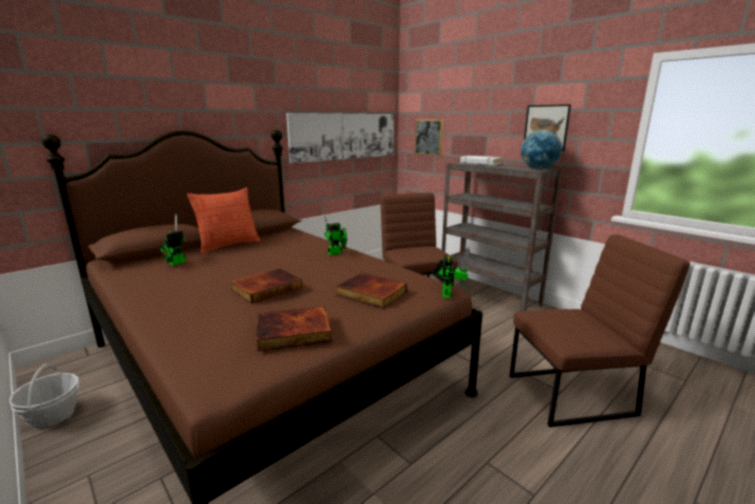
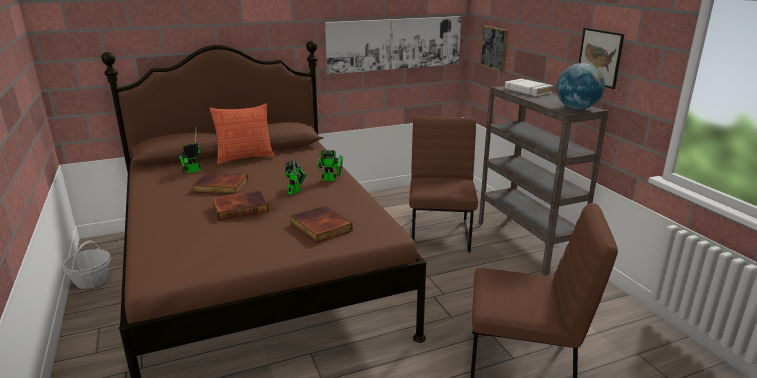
camera: 20 degrees right, 5 degrees up
book [256,306,332,351] -> book moved to [192,172,248,194]
toy robot [431,248,470,298] -> toy robot moved to [285,157,306,195]

